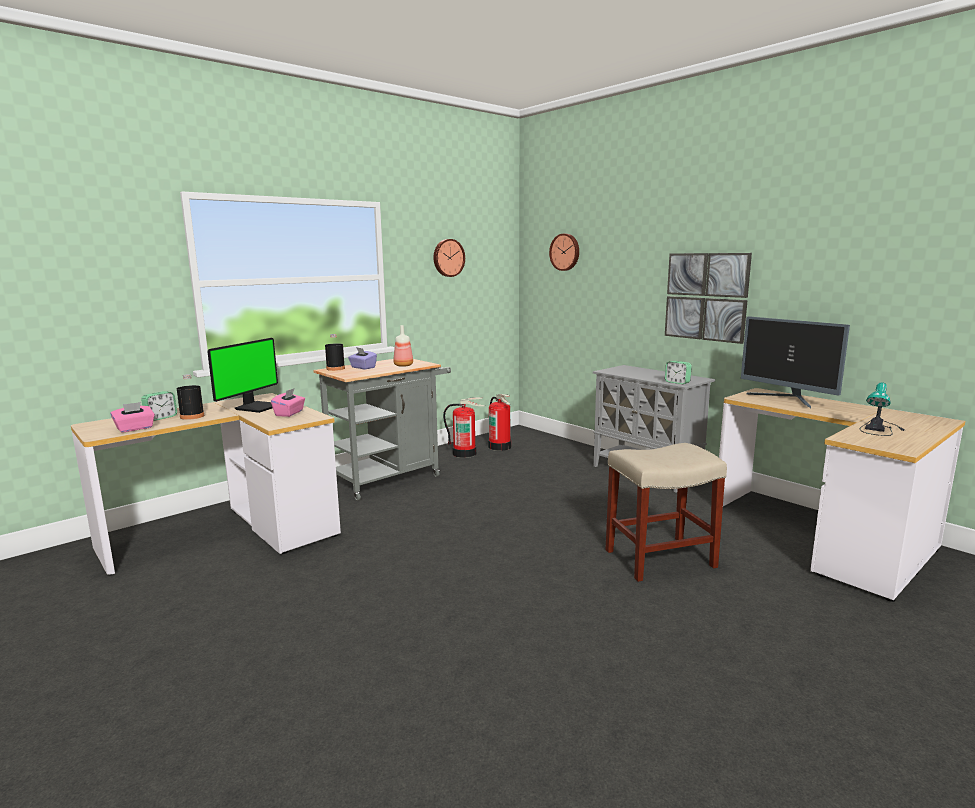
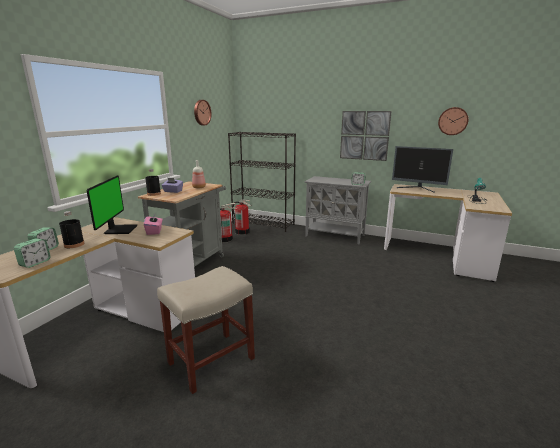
camera: 25 degrees left, 5 degrees up
pink tissue box [110,402,155,433] -> alarm clock [14,238,51,268]
wall clock [549,234,579,271] -> wall clock moved to [438,107,468,135]
beige stool [605,443,727,582] -> beige stool moved to [157,266,255,394]
none -> black bookcase [228,132,296,232]

